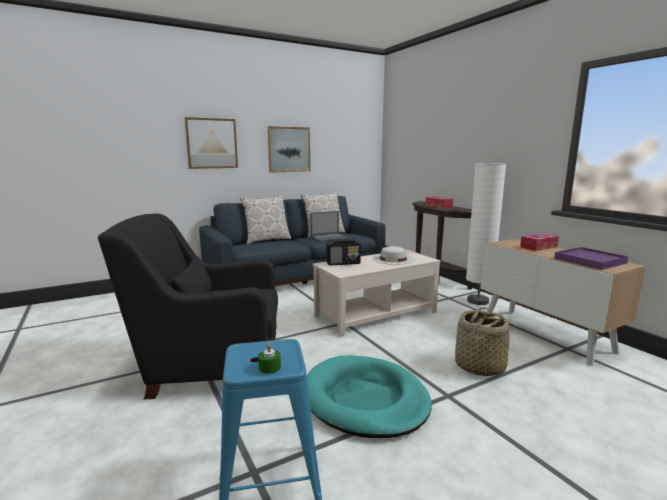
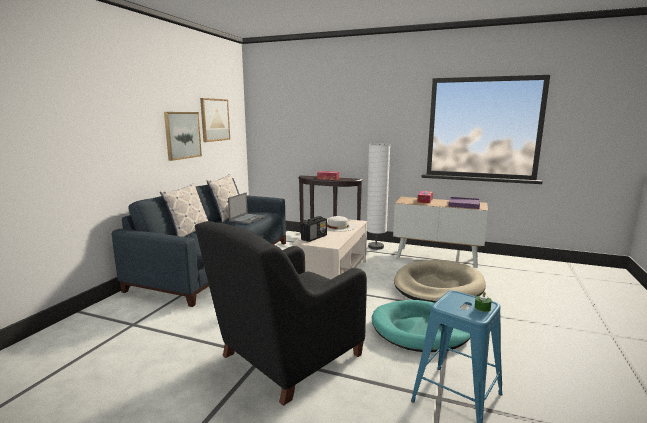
camera: 40 degrees left, 0 degrees up
picture [185,117,238,169] -> picture moved to [200,98,230,142]
basket [455,307,510,376] -> beige dog bed [394,260,486,303]

